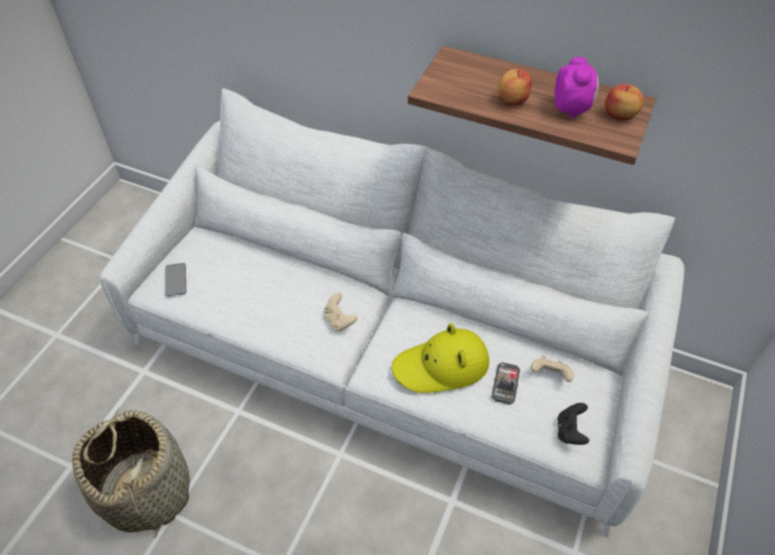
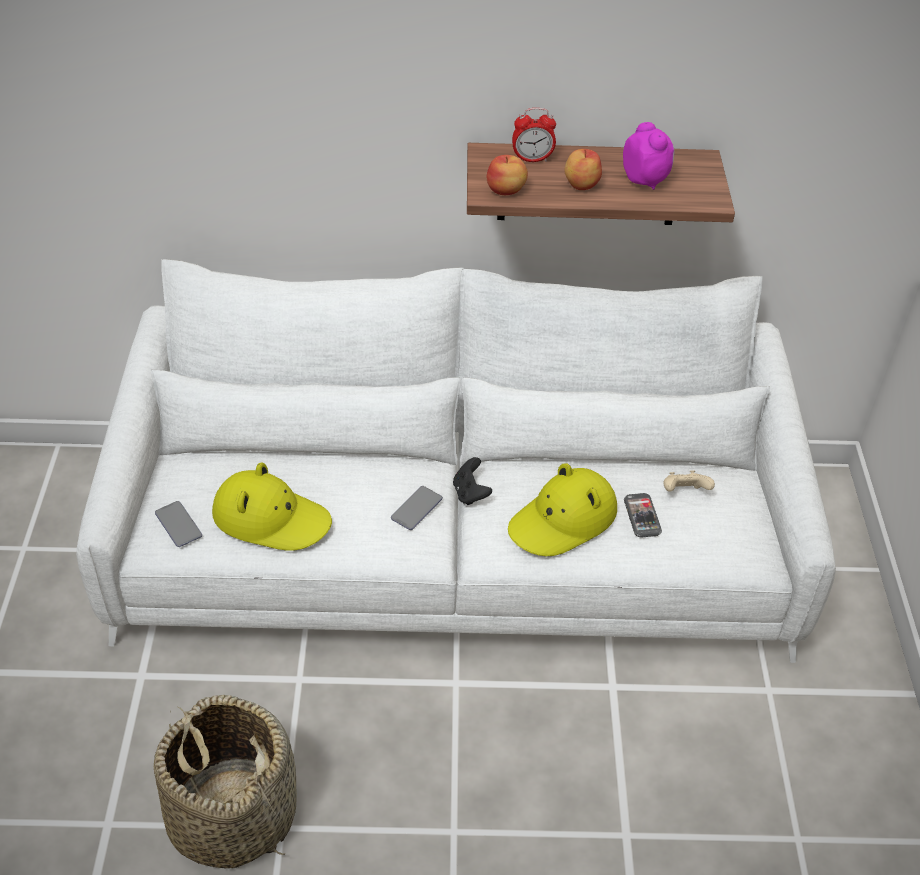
camera: 25 degrees left, 5 degrees down
beige game controller [324,293,358,331] -> phone [391,486,443,530]
black game controller [557,403,589,445] -> black game controller moved to [453,457,492,505]
apple [605,84,644,120] -> apple moved to [487,155,528,195]
none -> yellow hat [212,463,332,550]
none -> alarm clock [512,108,556,162]

